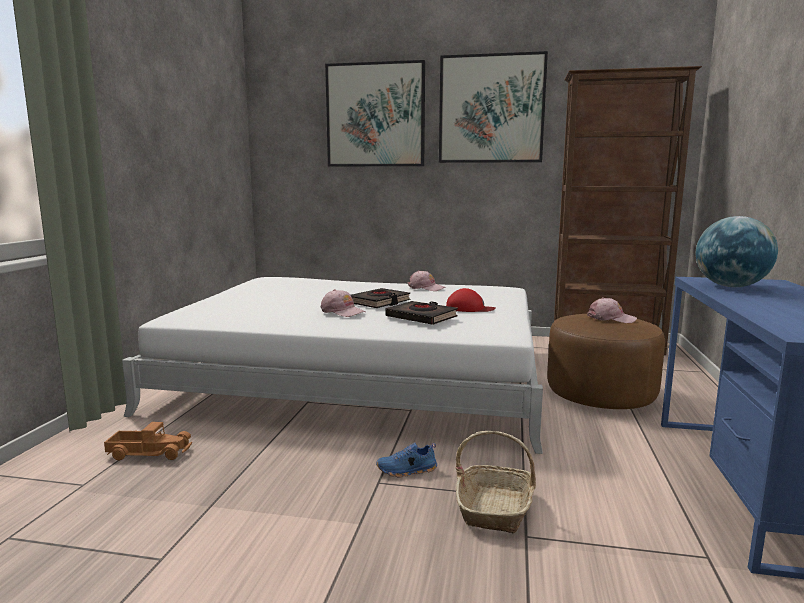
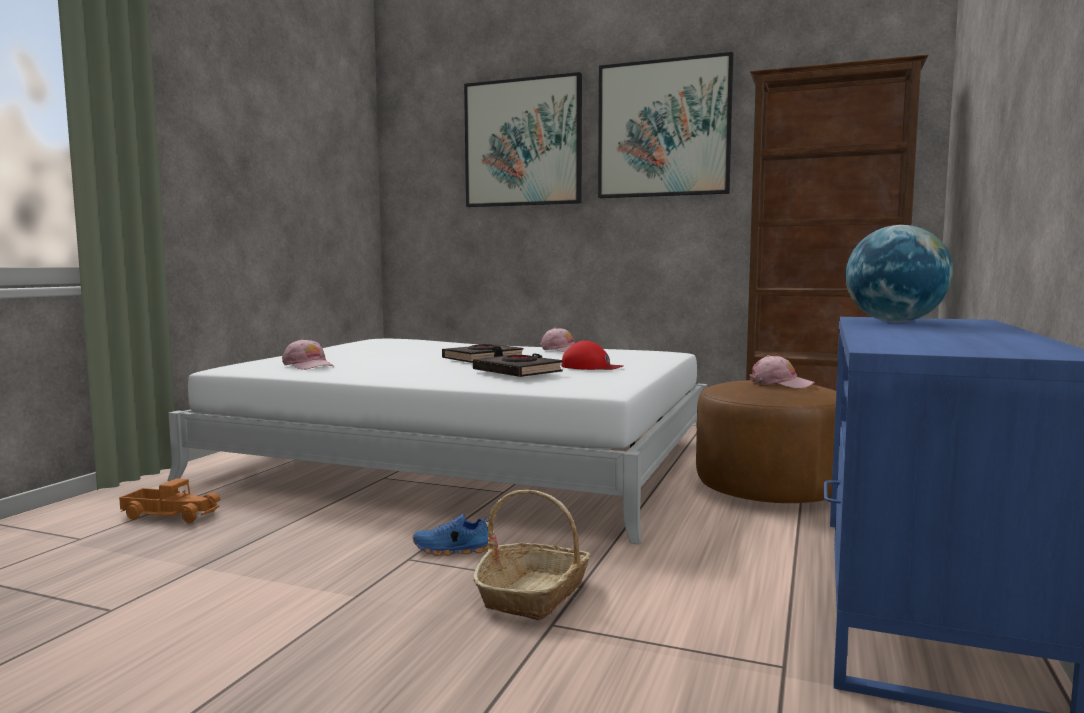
camera: 10 degrees right, 5 degrees down
pink cap [321,289,365,317] -> pink cap moved to [282,339,334,370]

